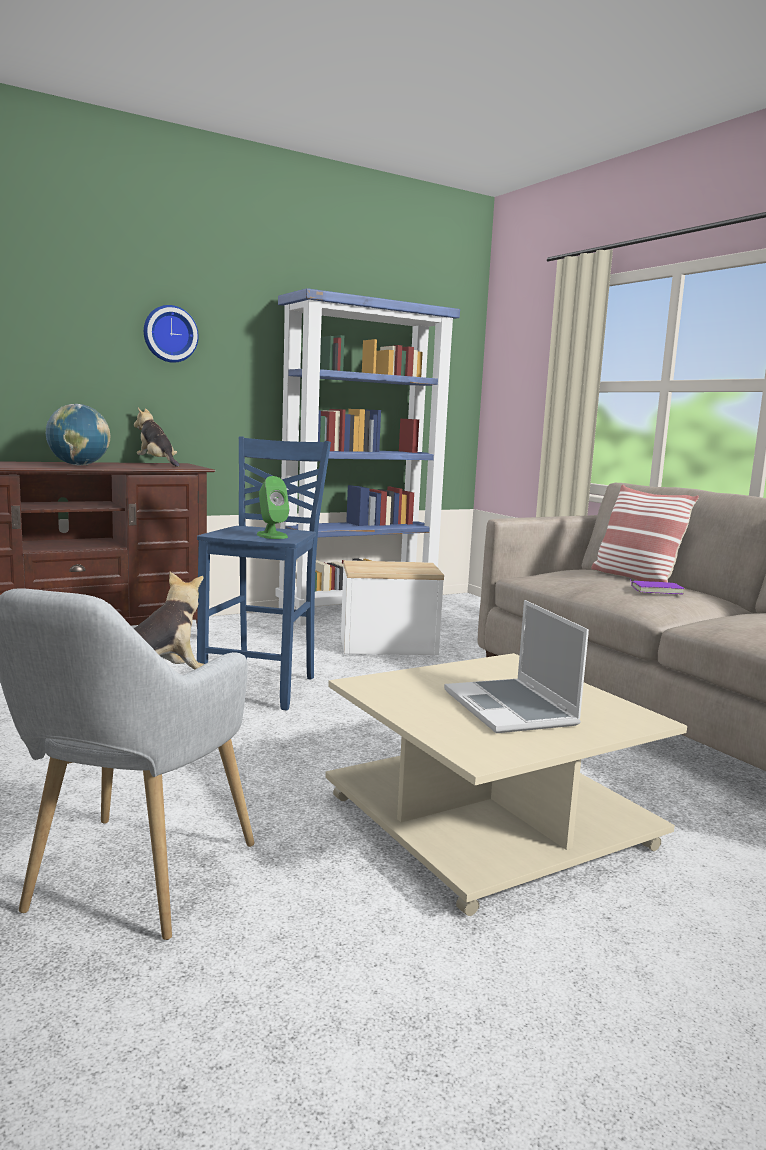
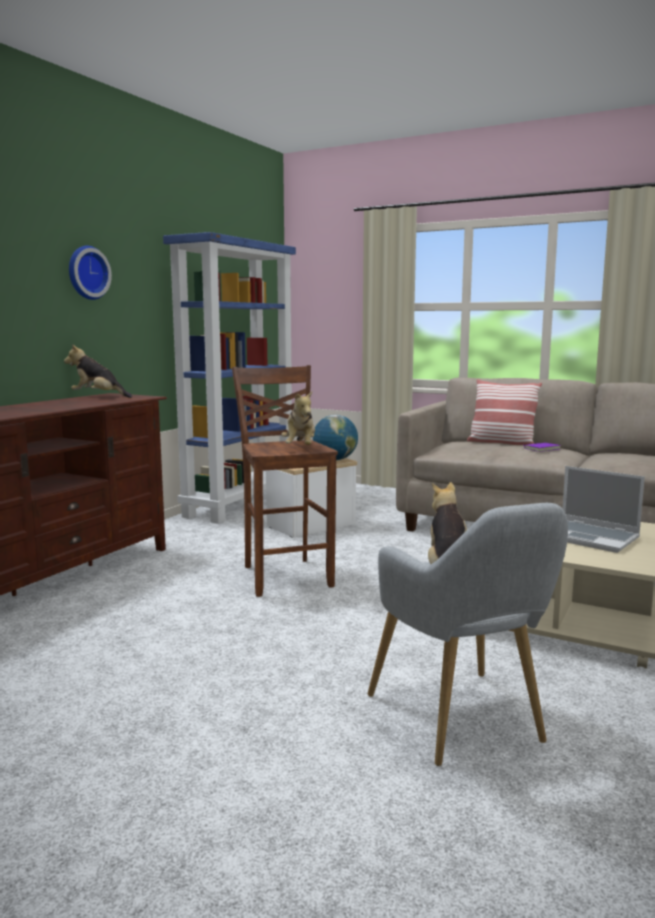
camera: 30 degrees left, 0 degrees up
globe [46,404,111,466] -> globe moved to [313,415,358,460]
blue stool [197,436,331,711] -> brown stool [232,365,338,597]
green speaker [256,476,290,539] -> plush toy [282,391,315,445]

